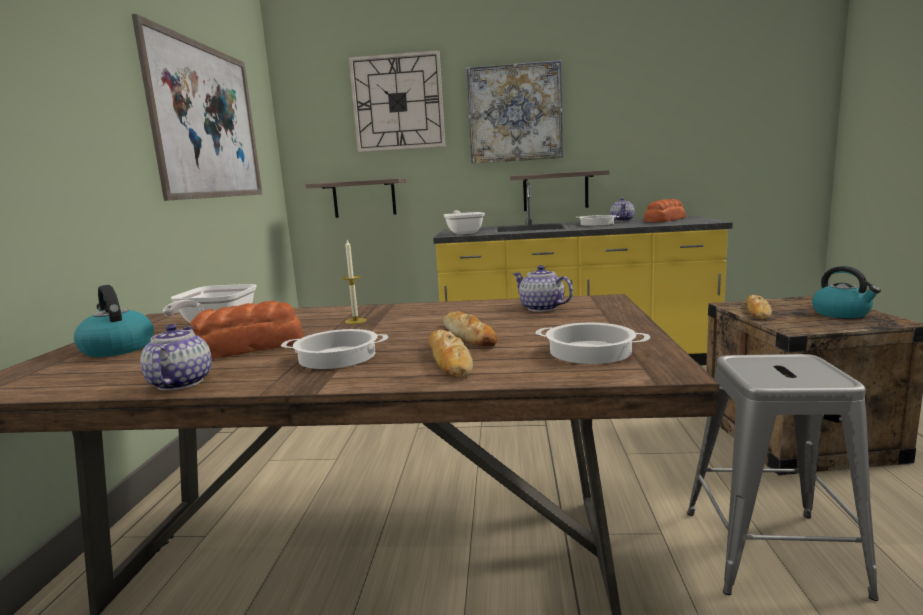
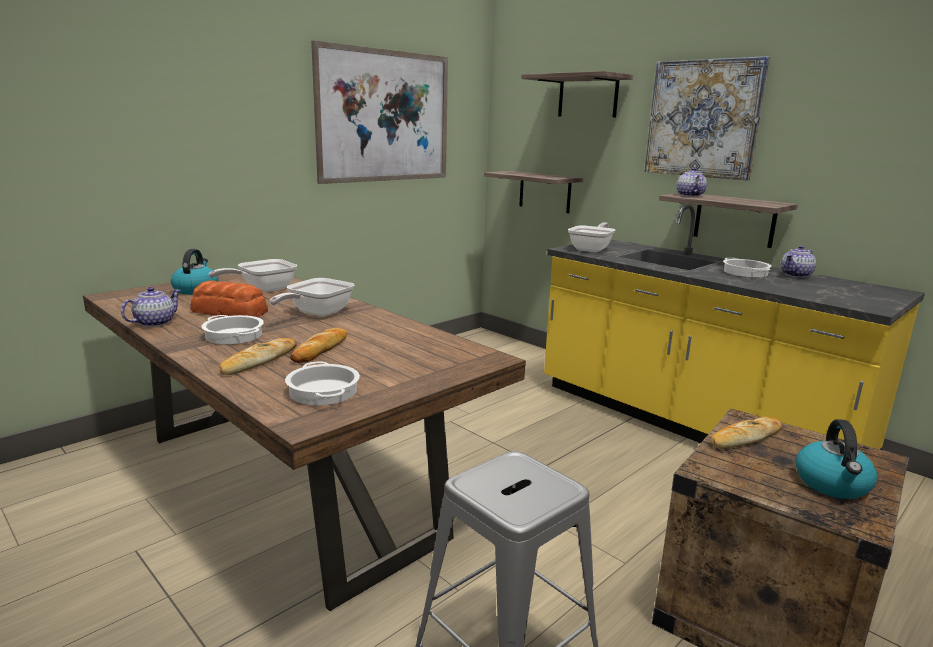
camera: 40 degrees right, 5 degrees up
candle [342,240,367,324] -> frying pan [270,278,355,316]
wall clock [349,50,445,152] -> shelf [521,71,633,117]
teapot [513,265,573,312] -> teapot moved to [676,167,707,197]
bread [643,199,686,222] -> none

